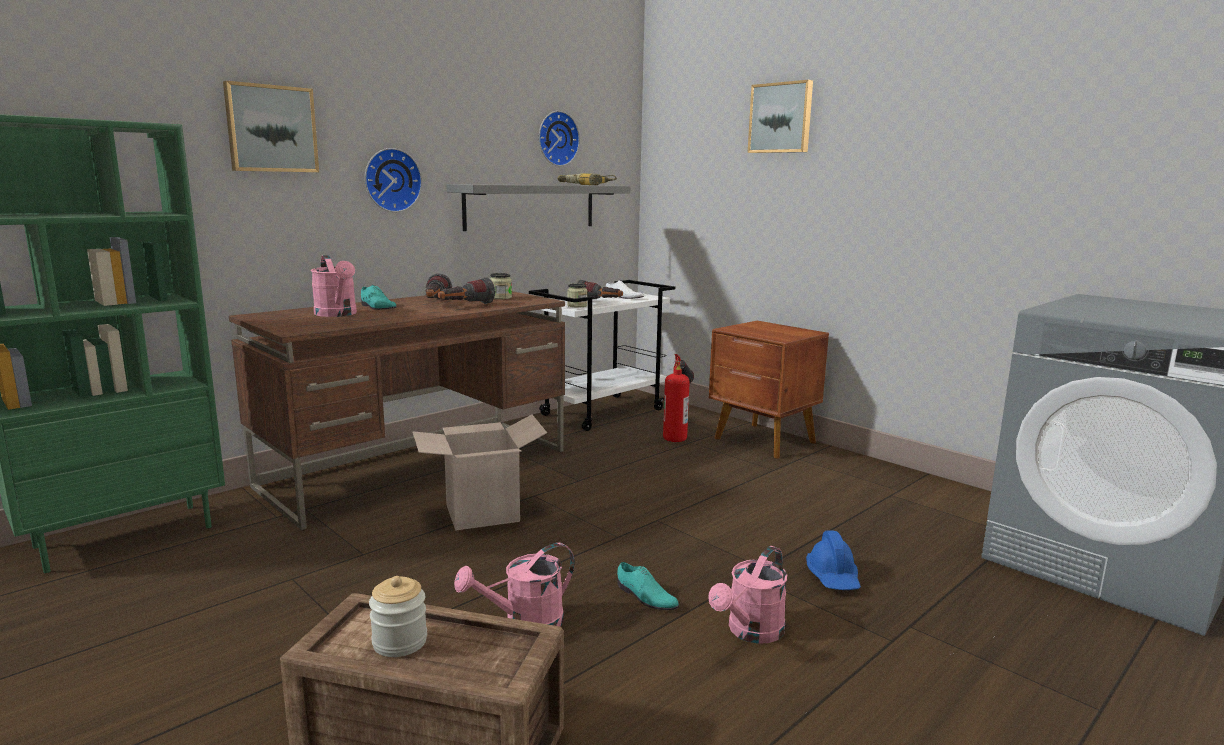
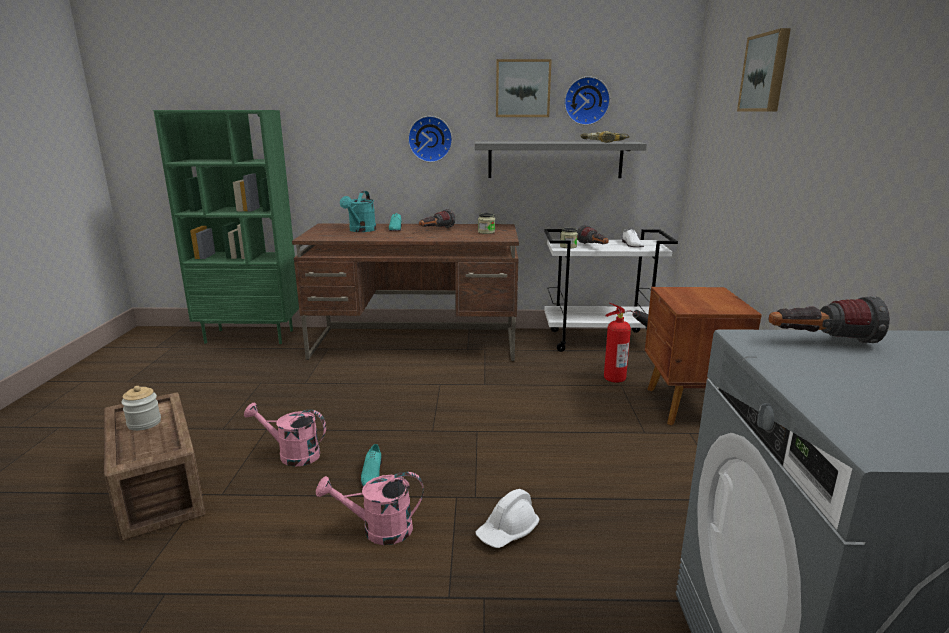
camera: 45 degrees right, 5 degrees up
picture [223,81,319,172] -> picture moved to [496,59,552,117]
pink watering can [310,255,357,317] -> turquoise watering can [340,191,376,232]
cardboard box [412,414,547,531] -> none
flashlight [437,277,495,304] -> flashlight moved to [769,296,890,343]
blue hard hat [806,530,861,590] -> white hard hat [475,489,540,548]

